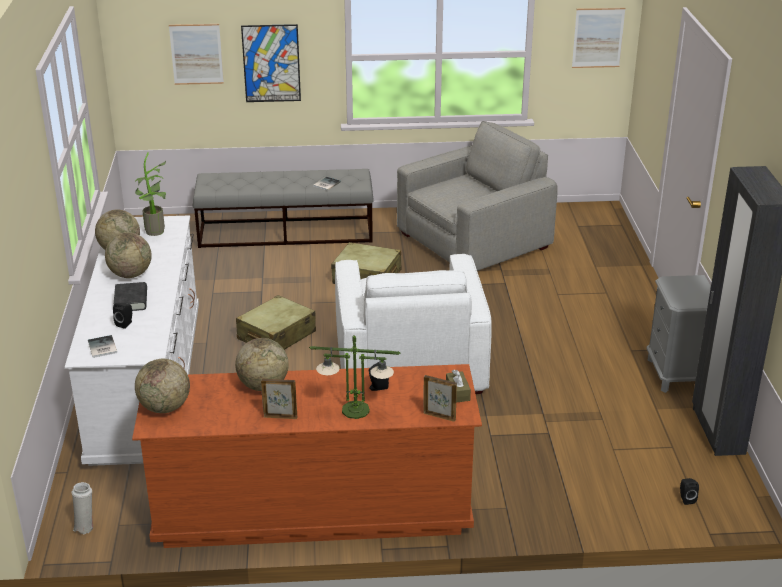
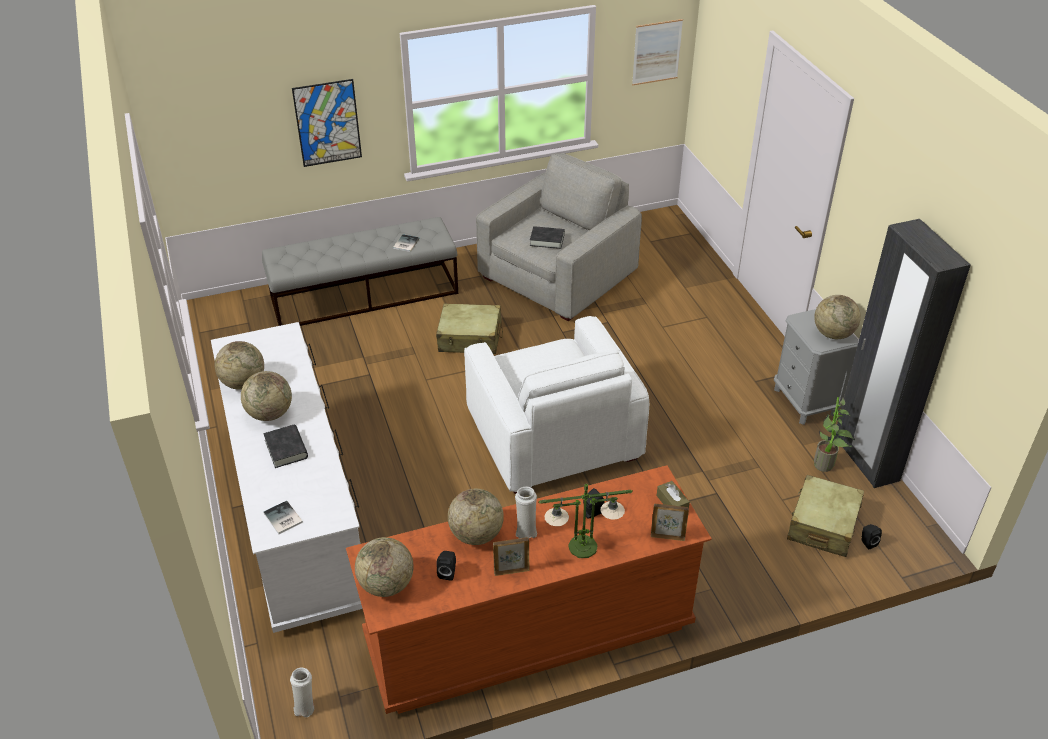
camera: 15 degrees left, 10 degrees up
black speaker [113,303,132,329] -> black speaker moved to [436,551,456,581]
potted plant [135,152,166,236] -> potted plant moved to [814,397,855,472]
picture [169,24,224,85] -> none
beige suitcase [236,295,316,350] -> beige suitcase moved to [787,475,864,557]
none -> white vase [515,487,537,538]
none -> black book [530,226,565,249]
none -> globe [814,295,861,339]

